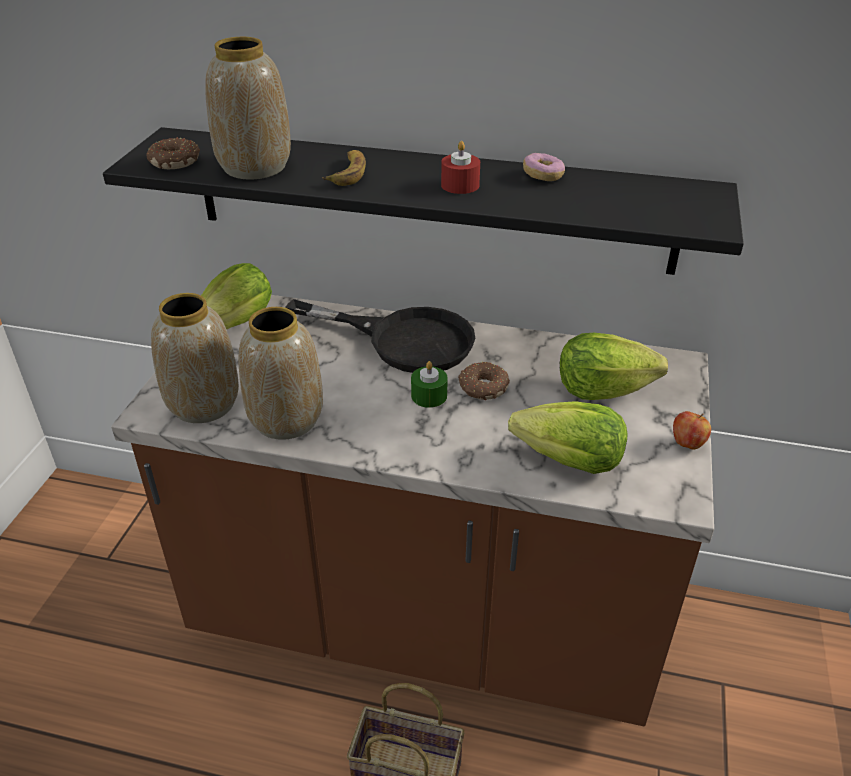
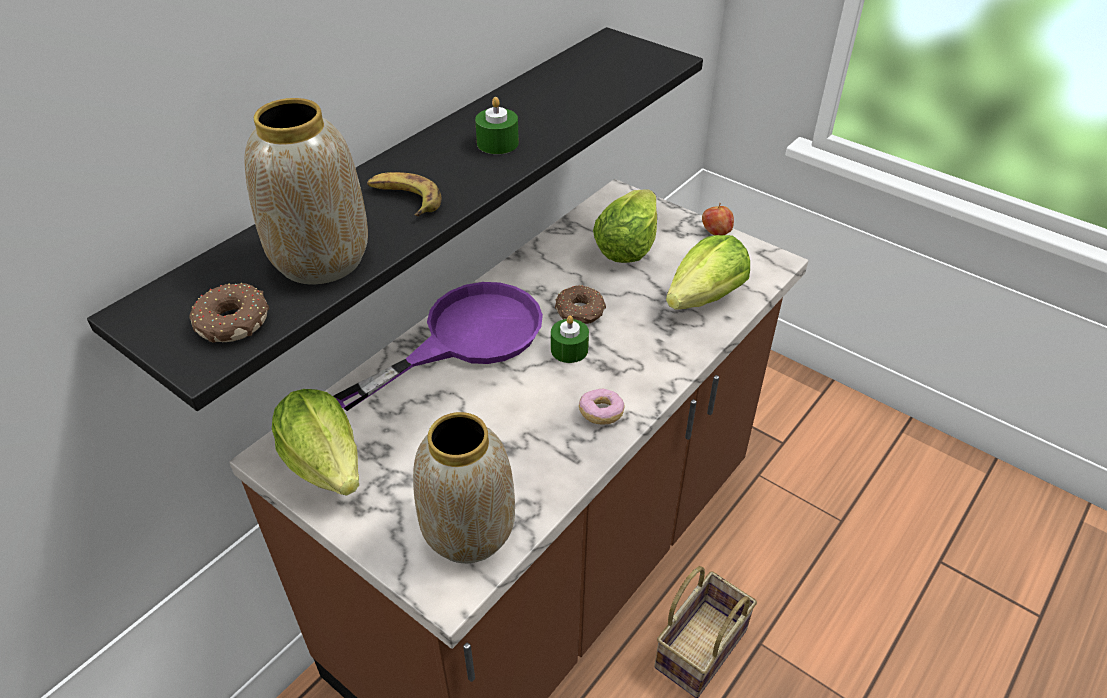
camera: 65 degrees left, 5 degrees up
vase [239,307,323,440] -> none
black frying pan [285,299,476,373] -> purple frying pan [333,282,543,411]
red candle [441,141,480,194] -> green candle [475,97,519,154]
donut [523,153,565,181] -> donut moved to [579,389,625,425]

